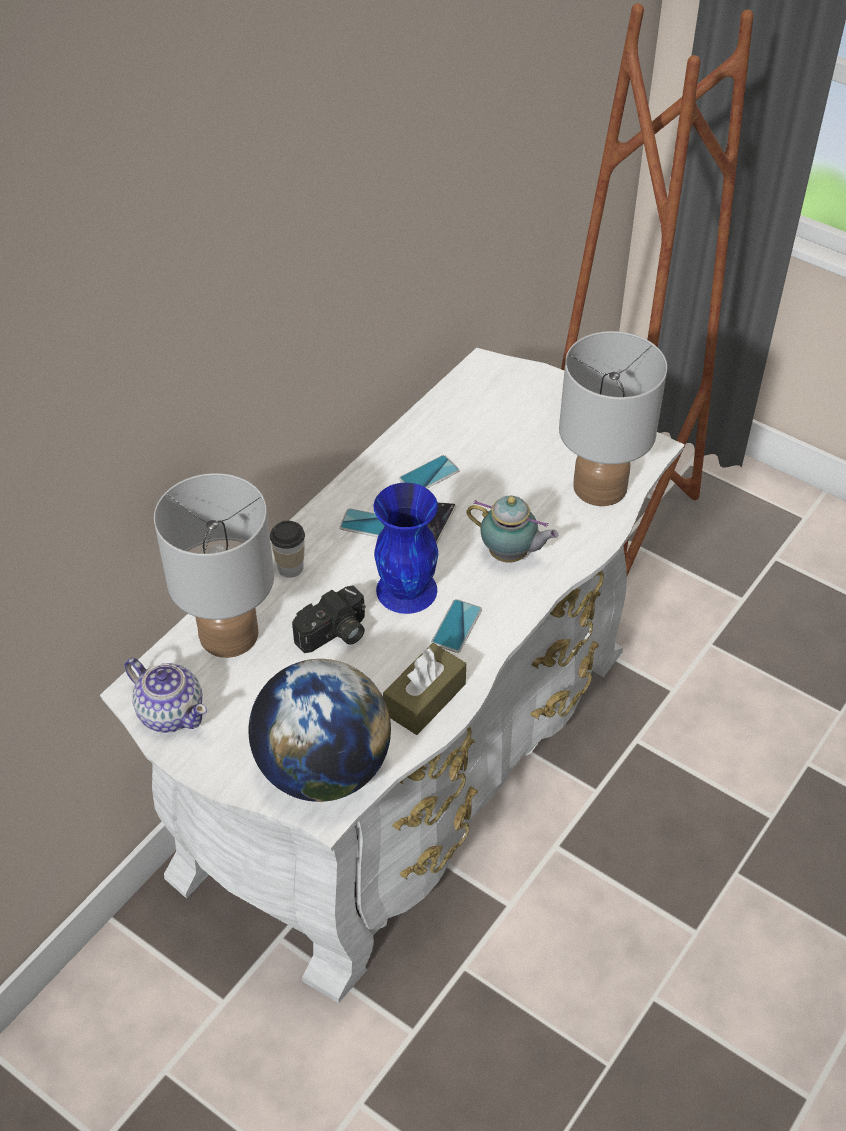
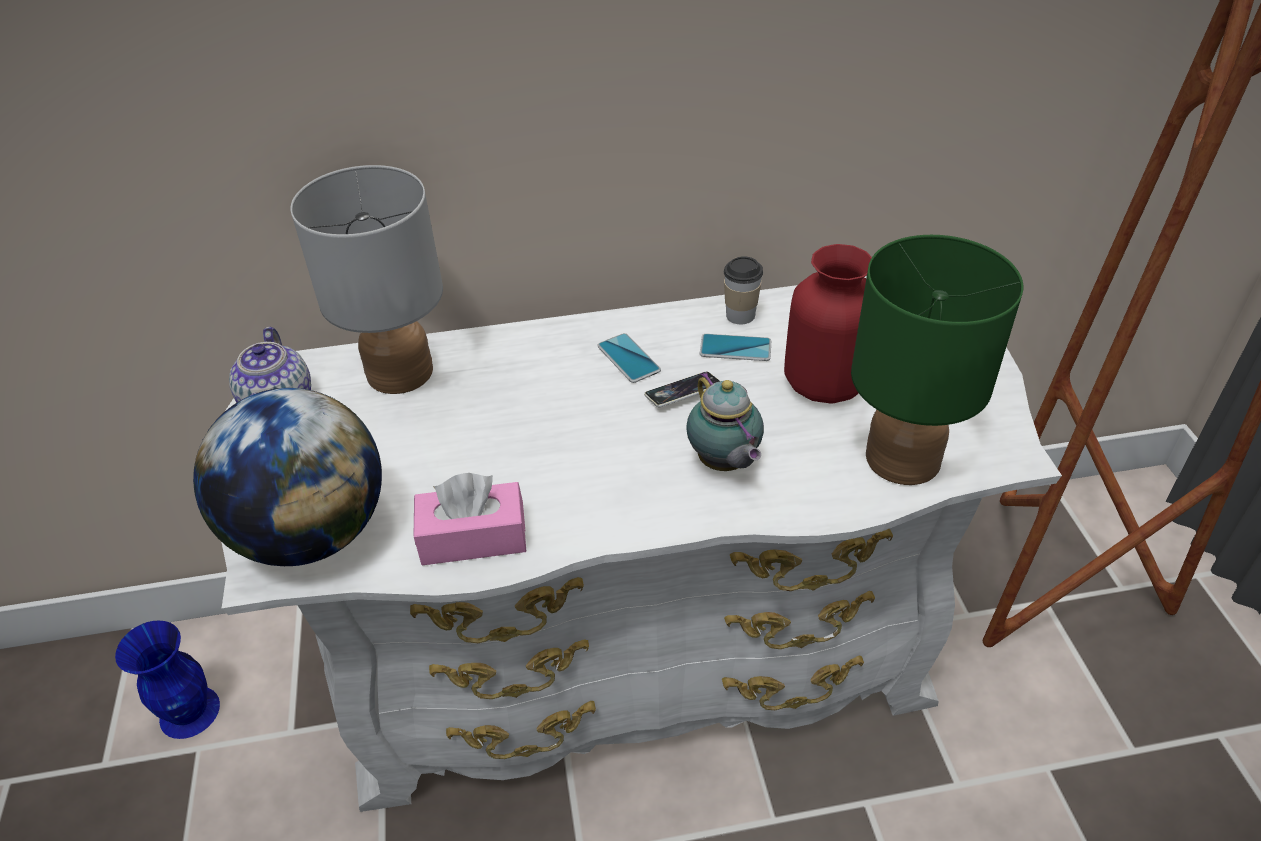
camera: 45 degrees right, 5 degrees down
cup [270,521,305,578] -> cup moved to [724,256,763,324]
camera [292,585,366,653] -> none
blue vase [374,482,438,614] -> blue vase moved to [115,620,220,739]
brown tissue box [383,643,466,735] -> pink tissue box [414,473,526,565]
phone [431,599,482,653] -> none
grey table lamp [559,331,667,506] -> green table lamp [851,235,1023,485]
none -> red vase [784,244,872,404]

